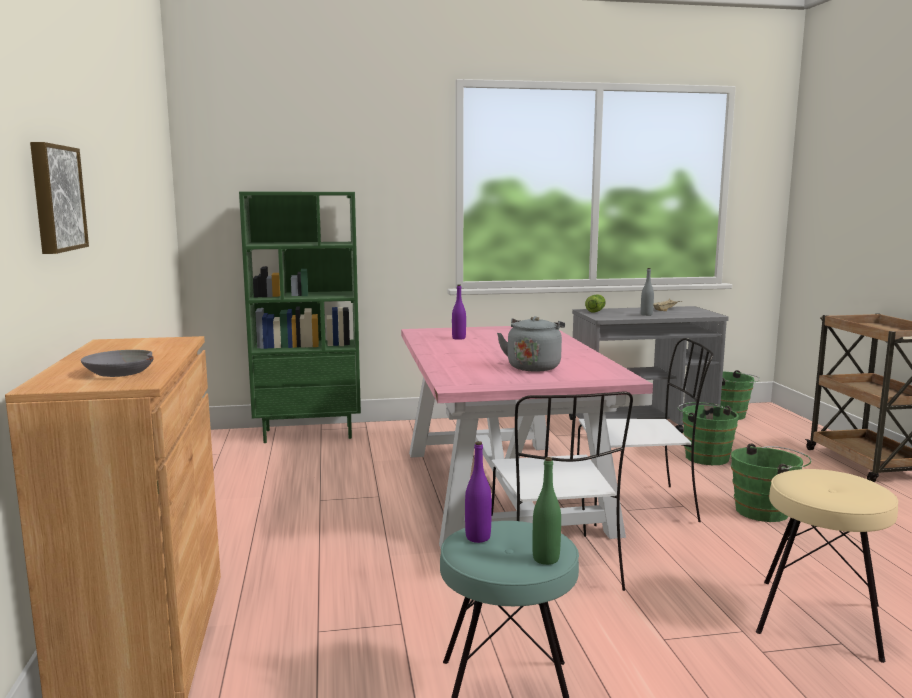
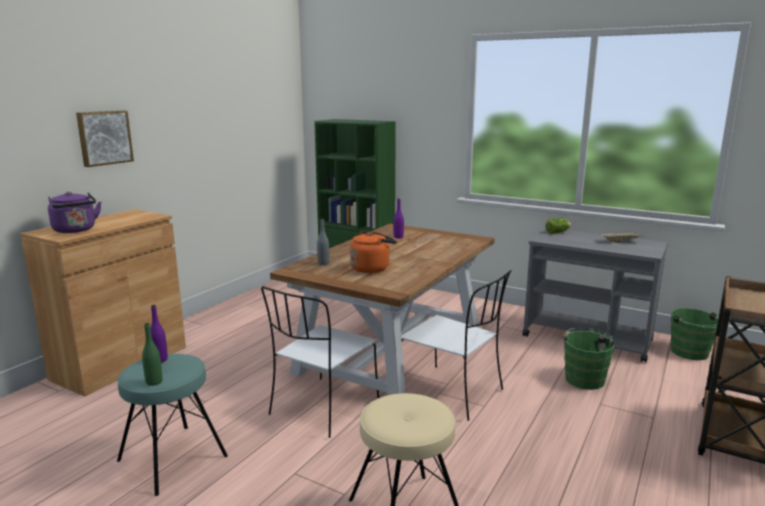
camera: 40 degrees right, 5 degrees up
grey bowl [81,350,154,377] -> purple kettle [48,192,101,233]
pink dining table [401,326,653,549] -> brown dining table [270,224,495,395]
grey kettle [497,316,565,371] -> orange kettle [350,231,397,273]
grey bottle [641,268,654,316] -> grey bottle moved to [317,218,329,265]
green bucket [731,444,811,522] -> none

